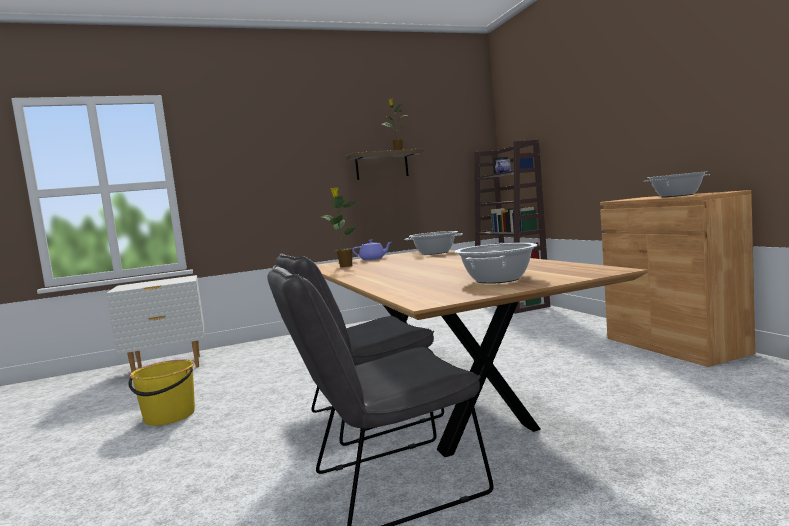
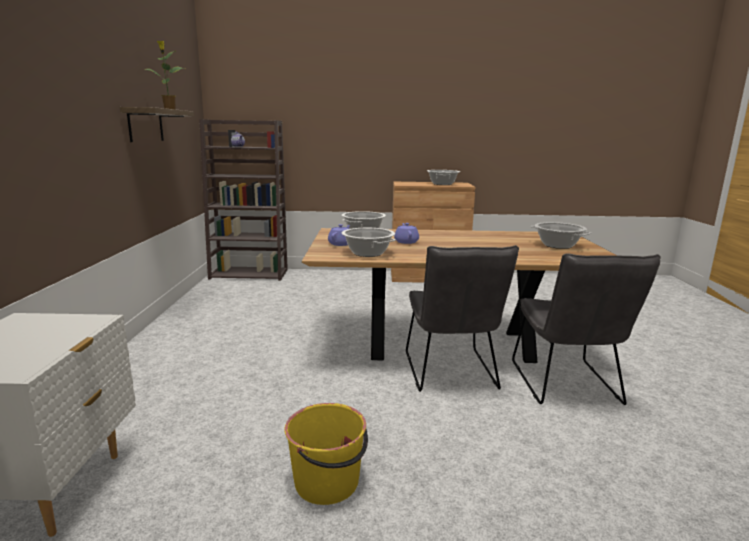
camera: 70 degrees left, 10 degrees up
potted plant [321,187,359,267] -> cooking pot [342,228,396,257]
none -> purple teapot [394,223,419,244]

